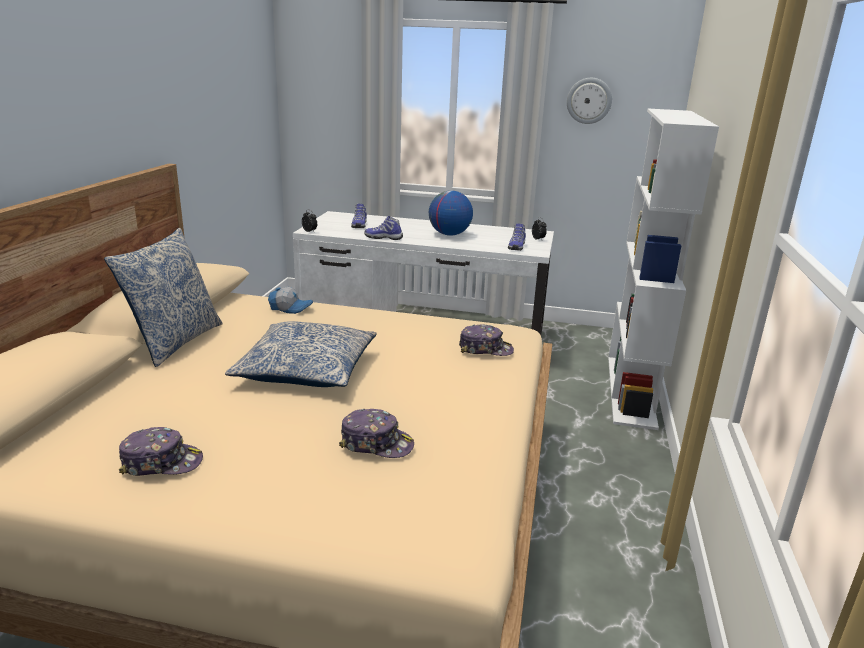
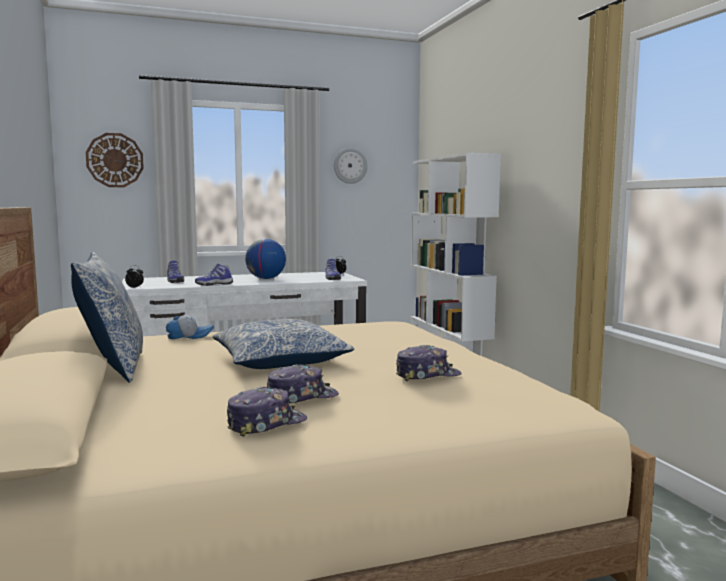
camera: 30 degrees left, 15 degrees down
cap [459,324,514,356] -> cap moved to [267,364,339,403]
none -> wall clock [86,133,144,187]

